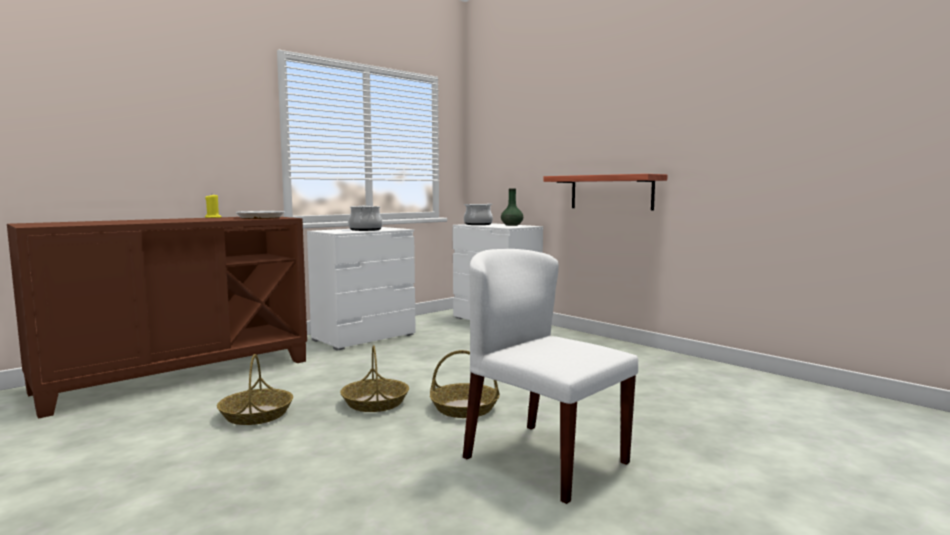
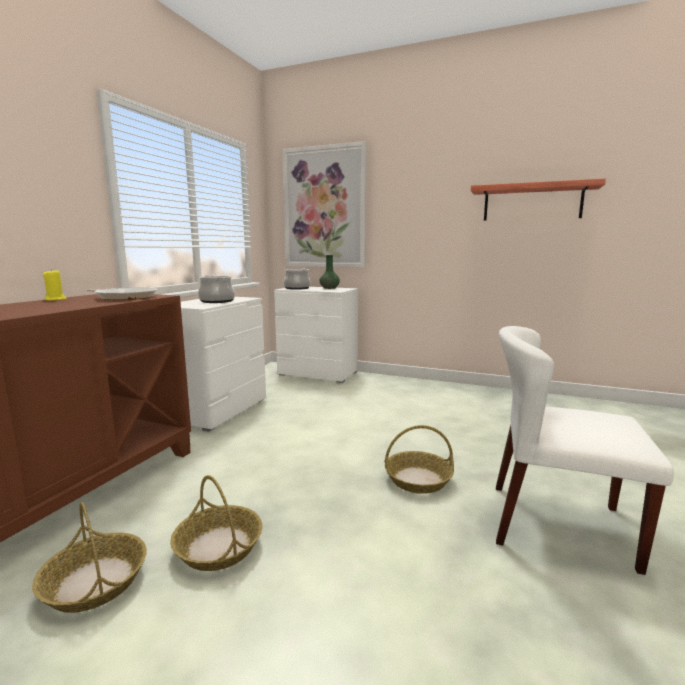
camera: 25 degrees left, 5 degrees up
basket [340,345,409,412] -> basket moved to [32,502,147,613]
shelf [543,174,668,210] -> shelf moved to [471,178,606,221]
none -> picture [282,141,367,268]

